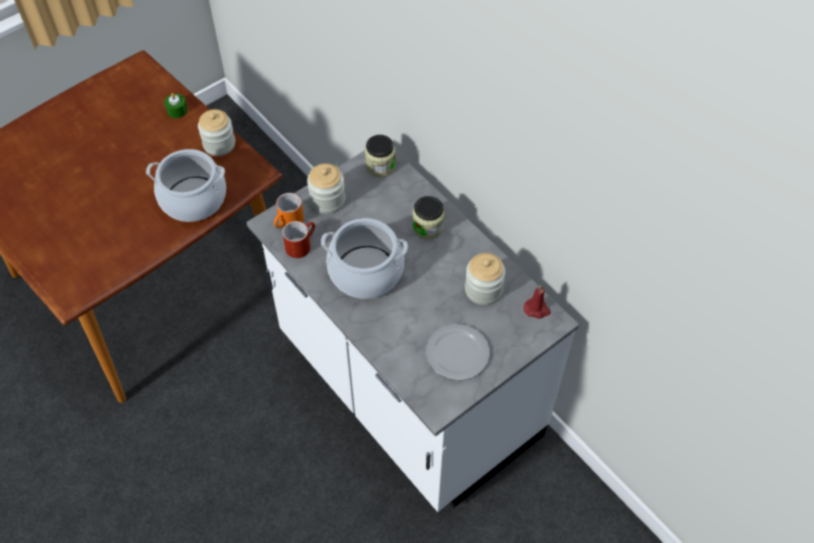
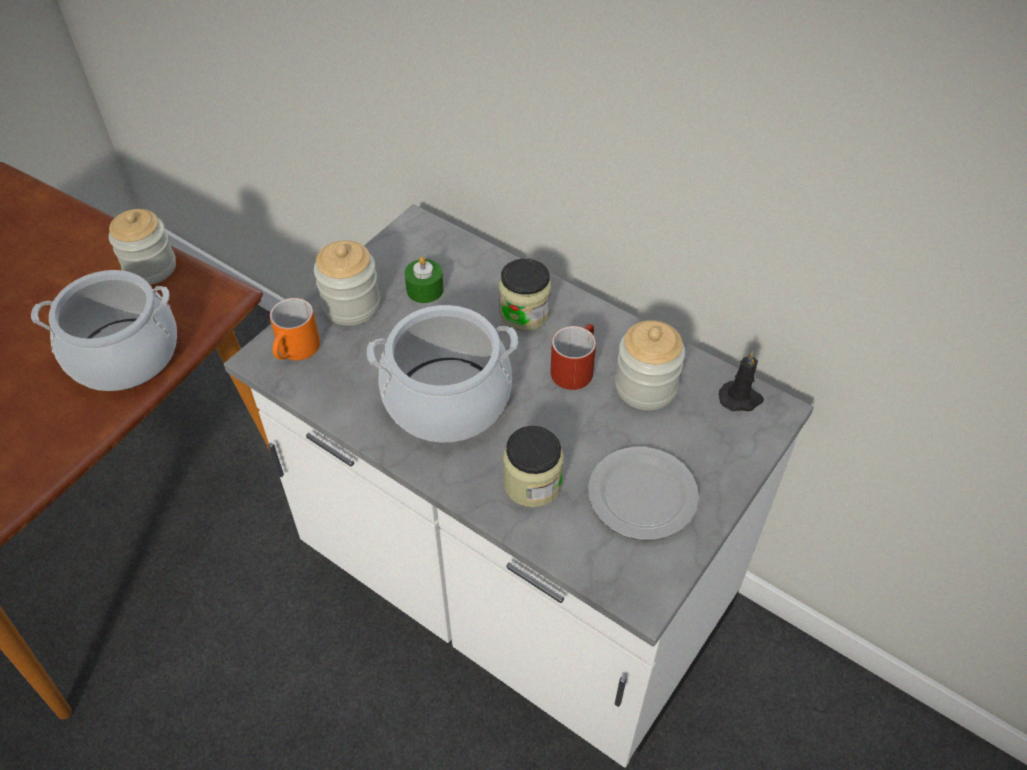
camera: 15 degrees left, 5 degrees down
green candle [164,93,187,118] -> green candle moved to [405,257,444,303]
red mug [282,221,315,258] -> red mug moved to [550,324,596,390]
jar [365,135,396,177] -> jar moved to [503,426,564,507]
red candle [523,286,551,319] -> black candle [719,351,764,411]

